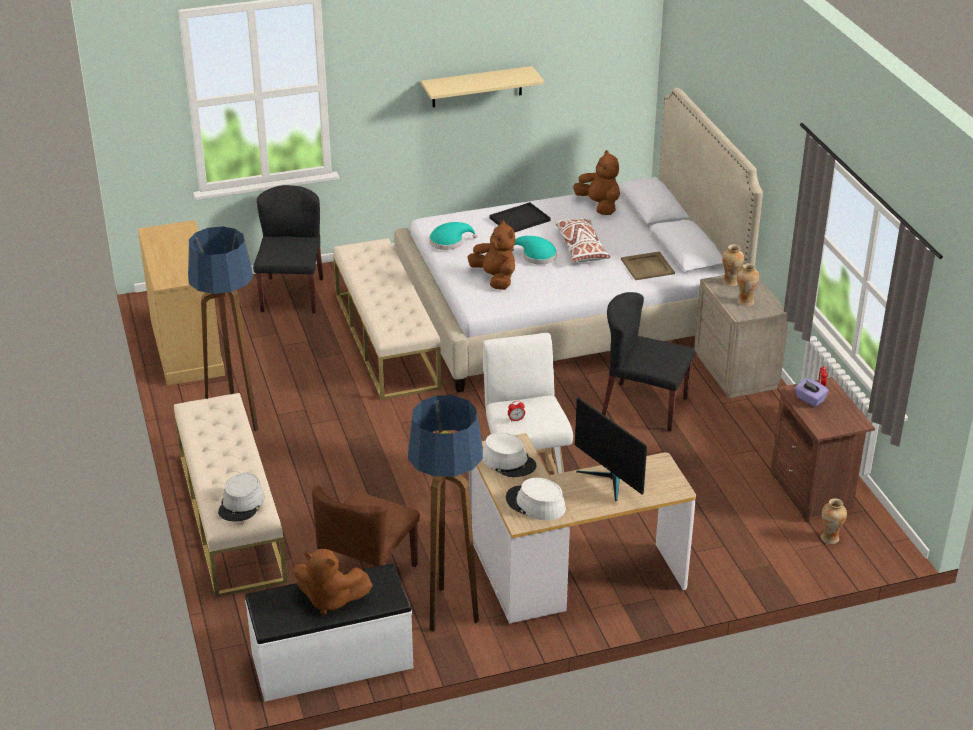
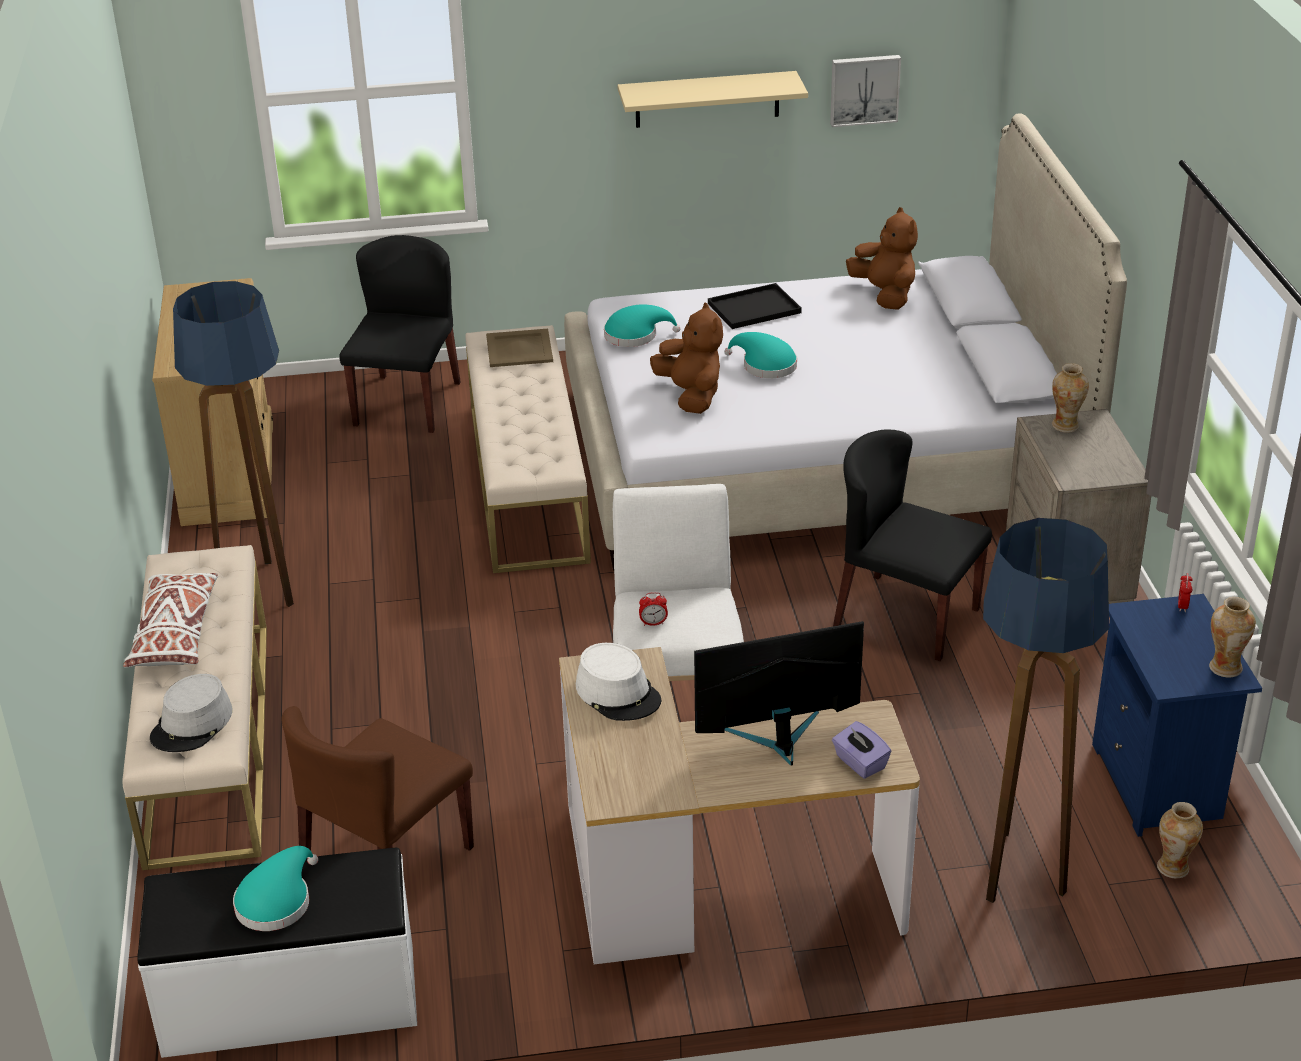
camera: 10 degrees right, 0 degrees up
brown plush toy [293,549,373,615] -> turquoise hat [233,846,318,931]
floor lamp [408,395,483,632] -> floor lamp moved to [983,518,1109,903]
white hat [506,478,566,520] -> none
white pillow [555,218,610,262] -> white pillow moved to [123,573,218,668]
monitor [574,397,647,502] -> monitor turned 105 degrees clockwise [694,621,864,766]
beige tray [621,251,675,280] -> beige tray moved to [486,329,553,367]
vase [737,263,759,306] -> vase moved to [1209,597,1256,677]
brown nightstand [770,377,875,523] -> blue nightstand [1092,594,1262,837]
purple tissue box [795,378,829,407] -> purple tissue box moved to [832,721,891,779]
none -> picture [830,55,901,127]

